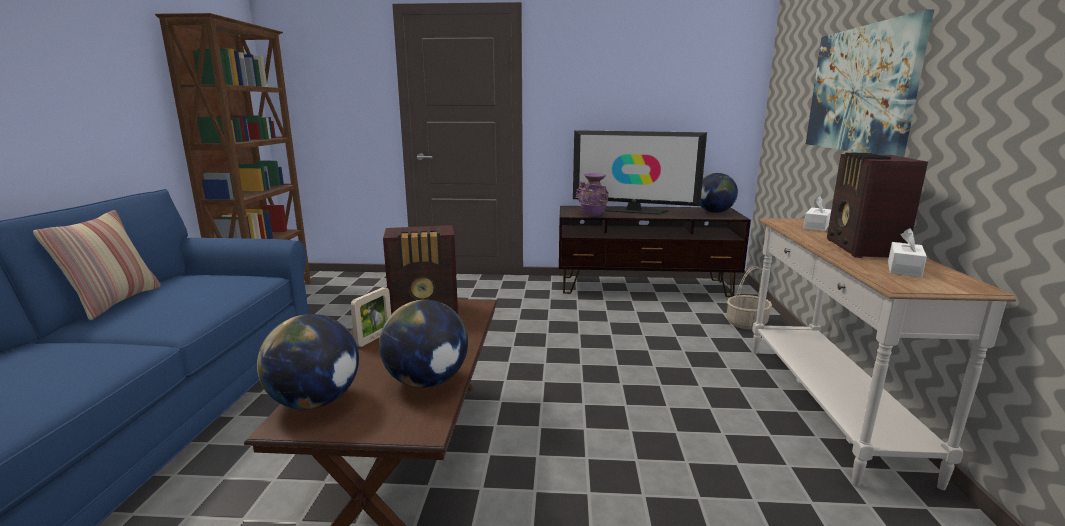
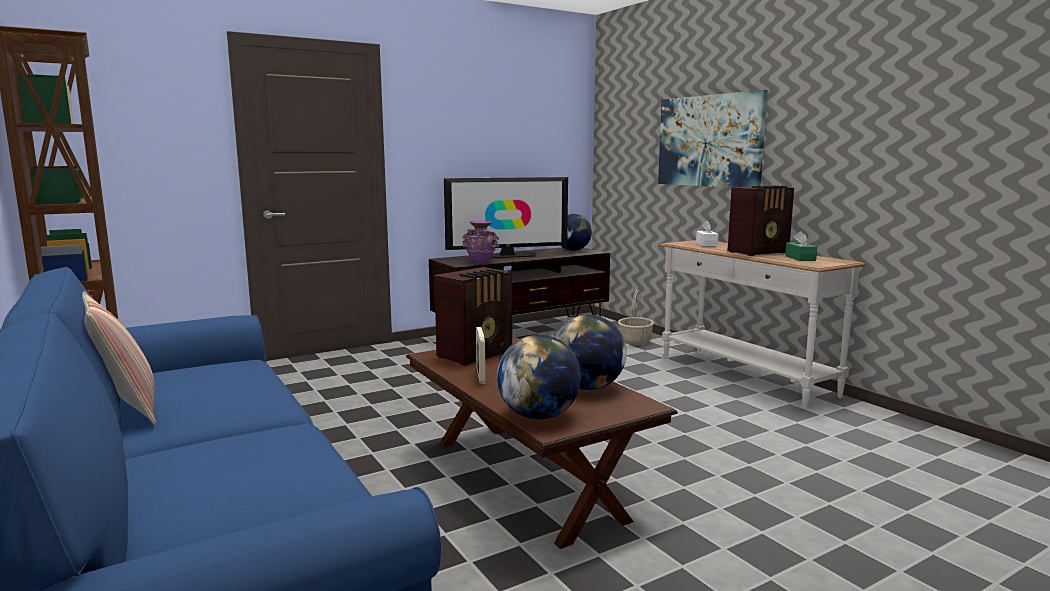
camera: 35 degrees left, 5 degrees down
radio [827,153,928,258] -> radio turned 90 degrees counterclockwise [728,186,794,256]
white tissue box [888,228,927,277] -> green tissue box [785,231,817,261]

